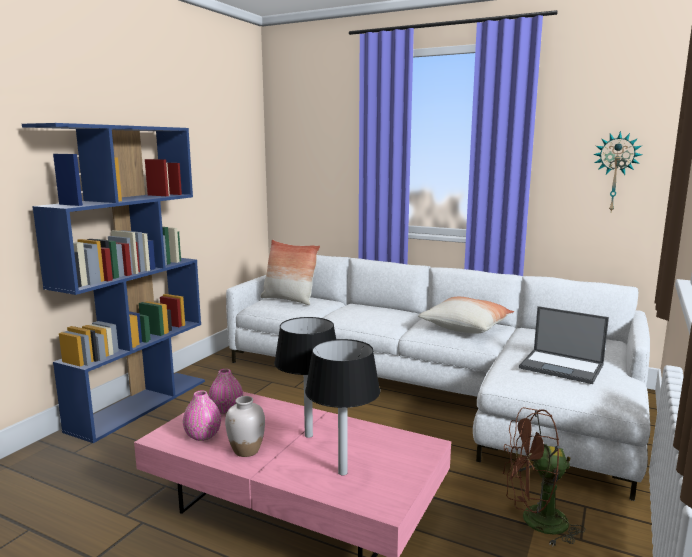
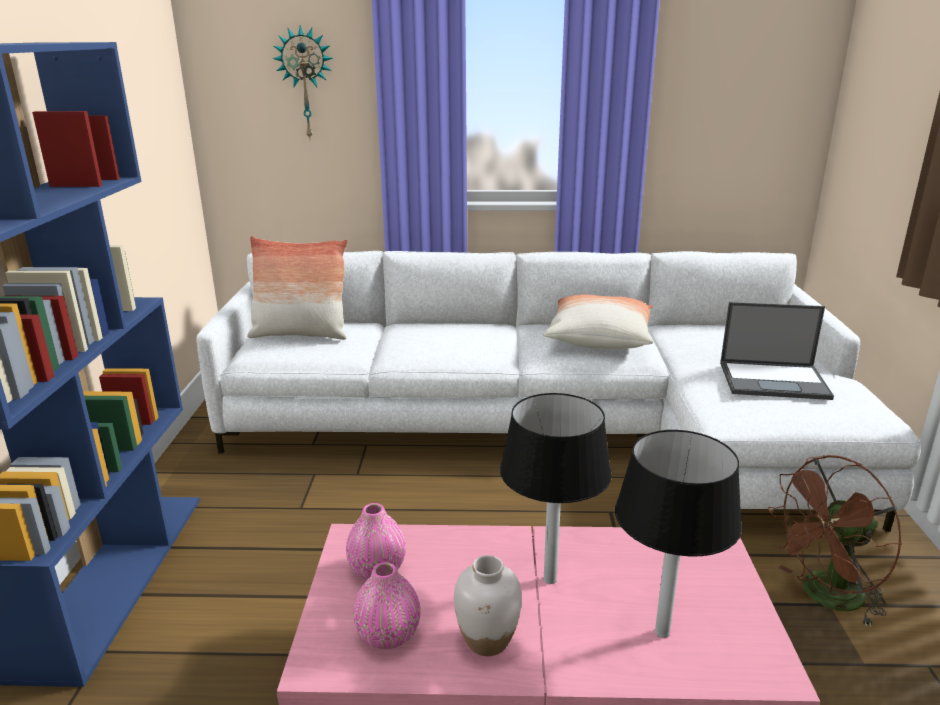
camera: 25 degrees left, 10 degrees up
wall clock [593,131,642,212] -> wall clock moved to [273,25,333,139]

